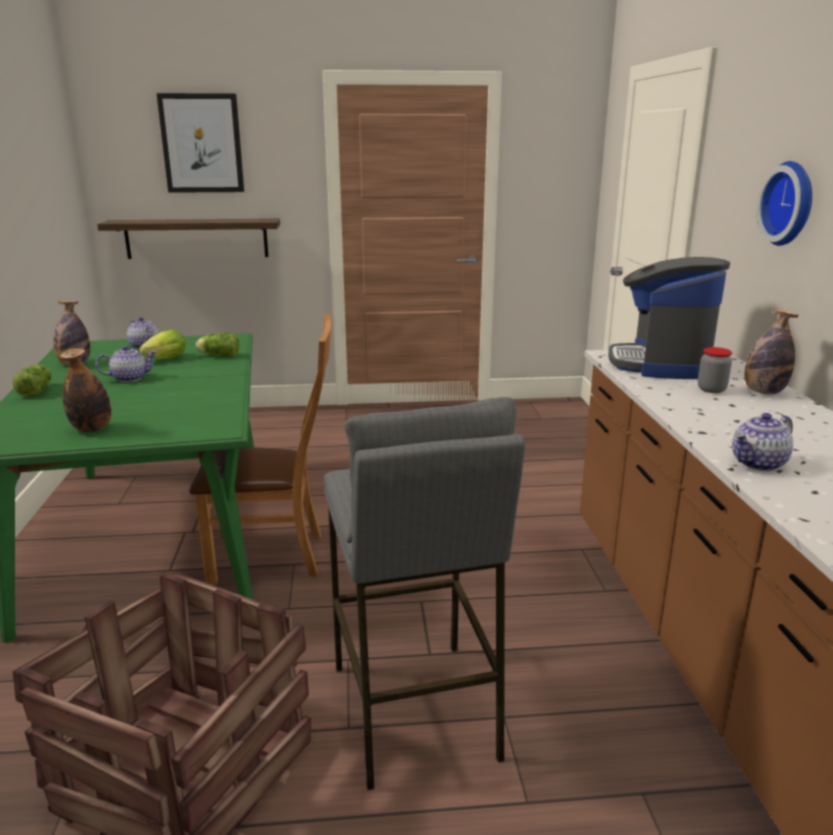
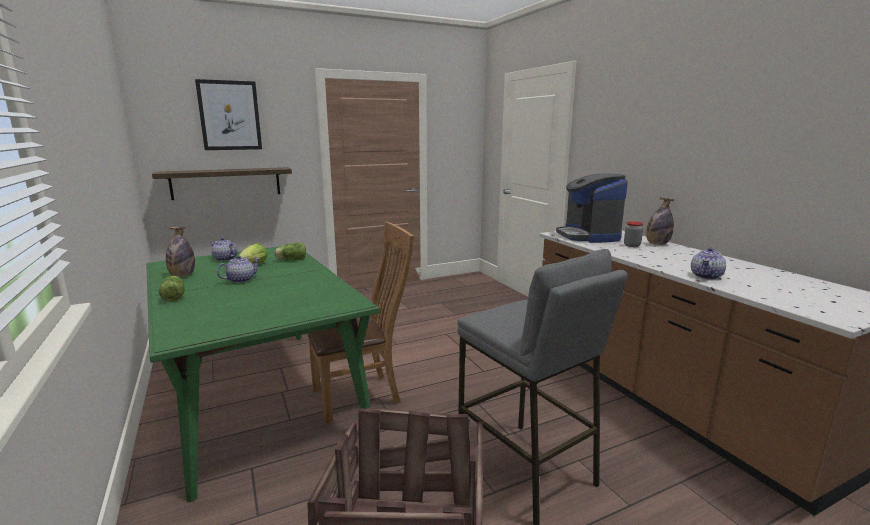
camera: 20 degrees left, 5 degrees down
bottle [60,348,111,432] -> none
wall clock [757,161,812,246] -> none

